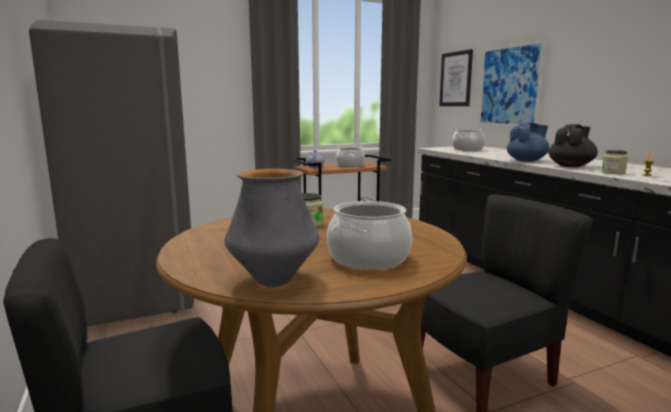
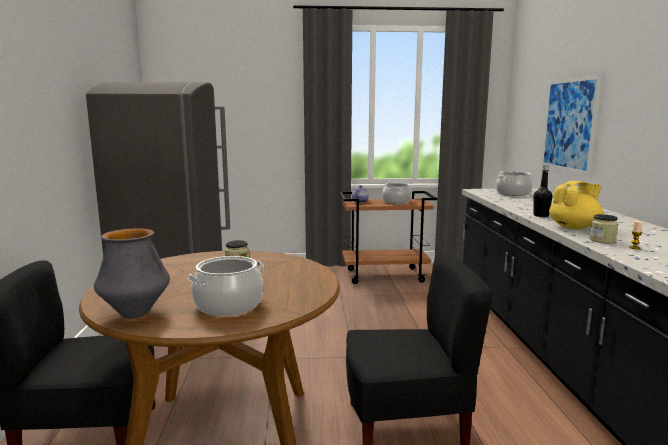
camera: 20 degrees right, 0 degrees up
picture [439,49,473,106] -> none
blue teapot [507,123,550,162] -> black bottle [534,165,553,217]
black teapot [549,124,598,167] -> yellow teapot [549,181,603,229]

